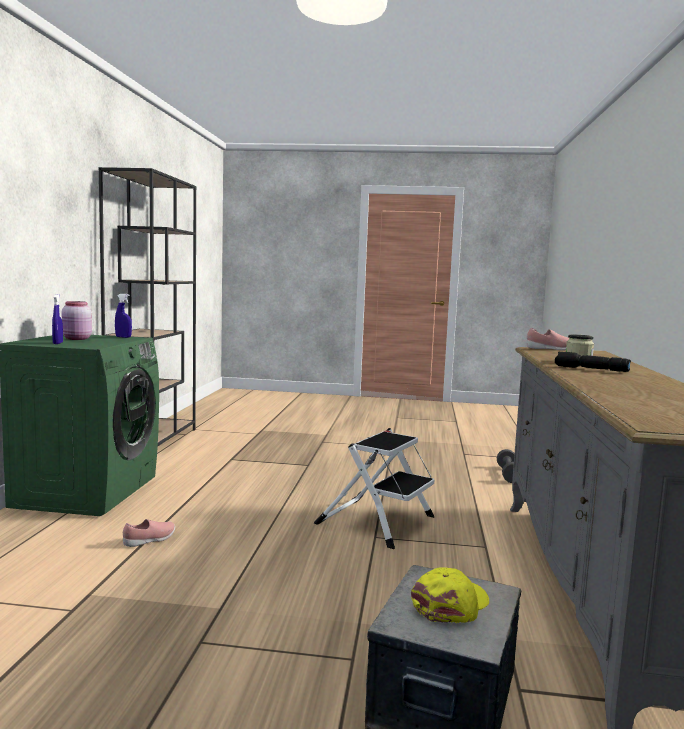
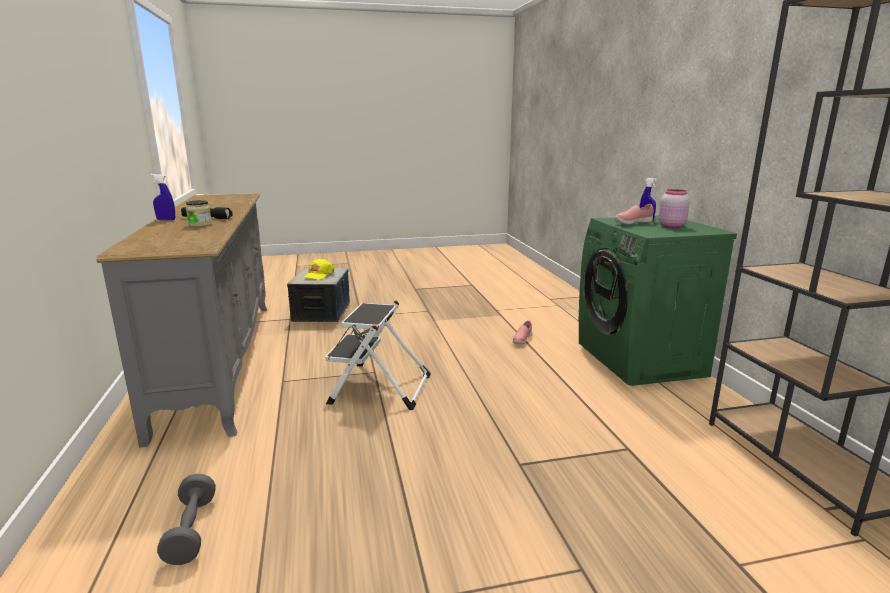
camera: 160 degrees right, 10 degrees up
blue spray bottle [115,294,132,338] -> blue spray bottle moved to [151,174,175,220]
pink shoe [526,328,569,351] -> pink shoe moved to [614,204,654,224]

